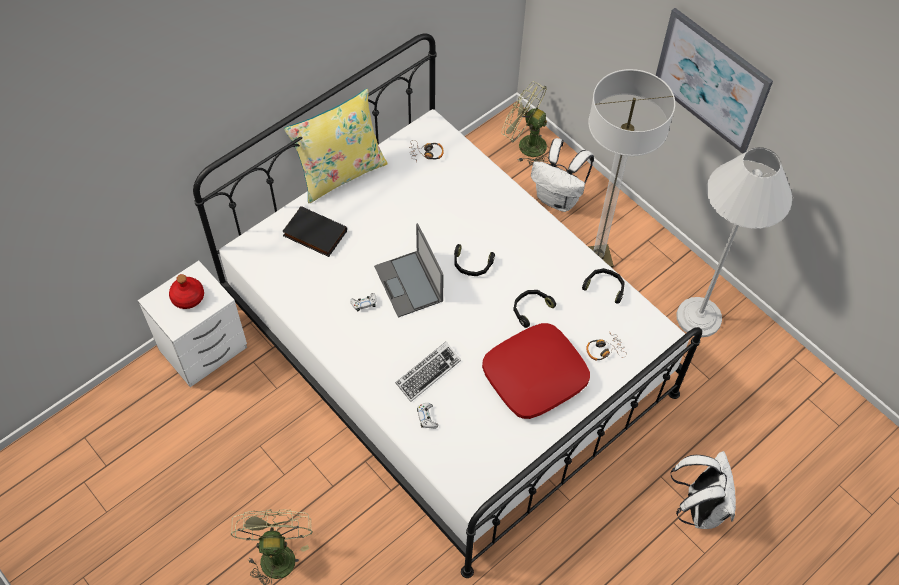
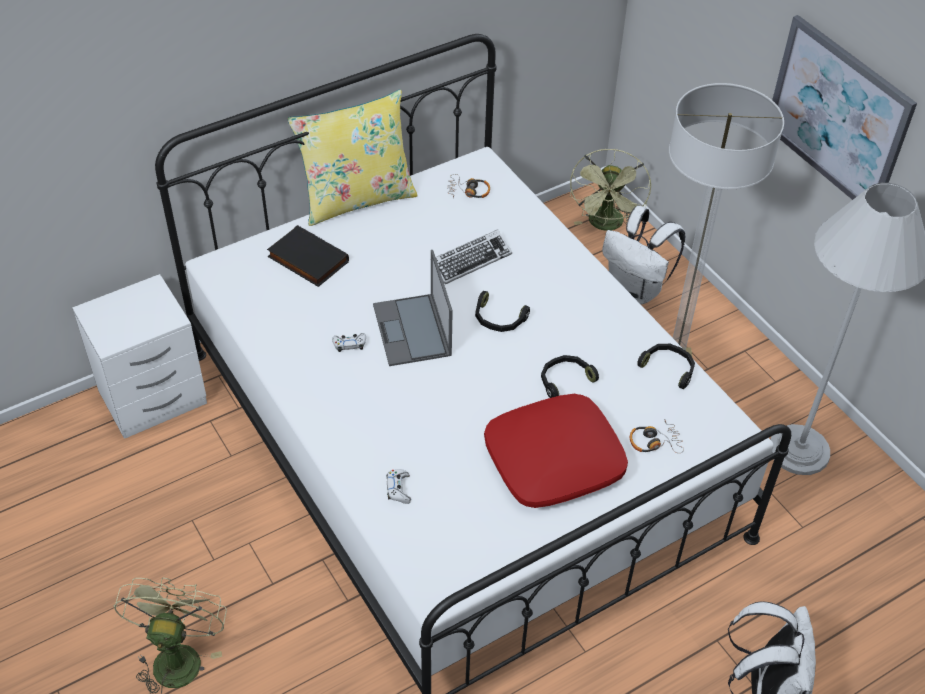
camera: 10 degrees right, 10 degrees down
red bottle [169,274,204,309] -> none
keyboard [395,342,461,402] -> keyboard moved to [430,229,512,284]
green fan [502,81,549,165] -> green fan turned 120 degrees counterclockwise [570,149,651,231]

